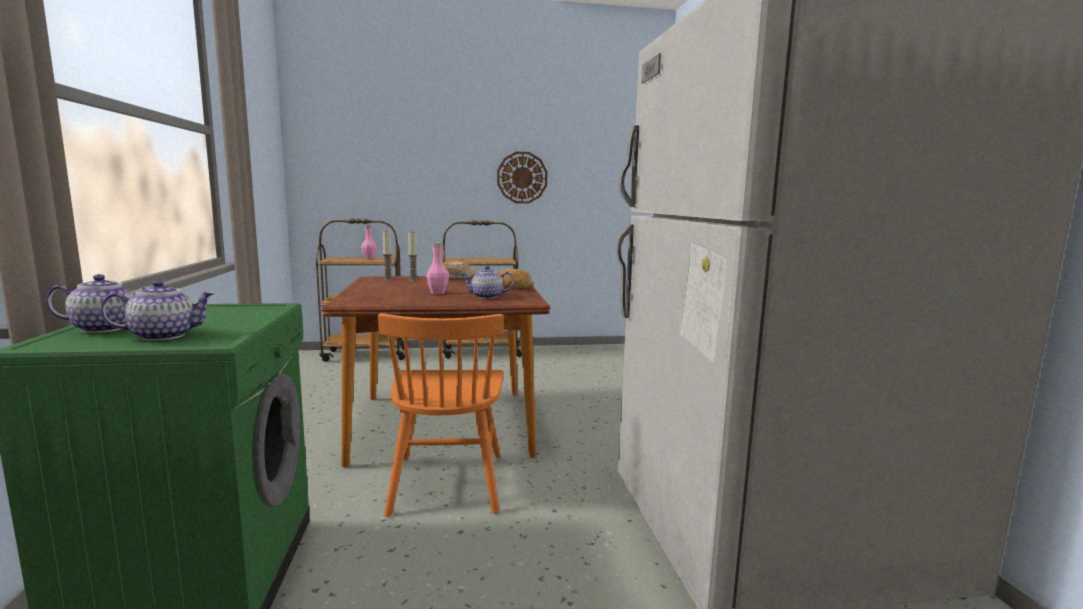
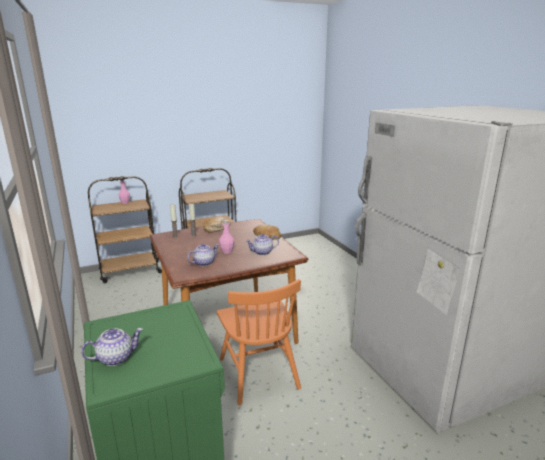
camera: 15 degrees left, 10 degrees up
teapot [100,280,215,341] -> teapot moved to [187,243,219,266]
wall clock [497,152,548,204] -> none

